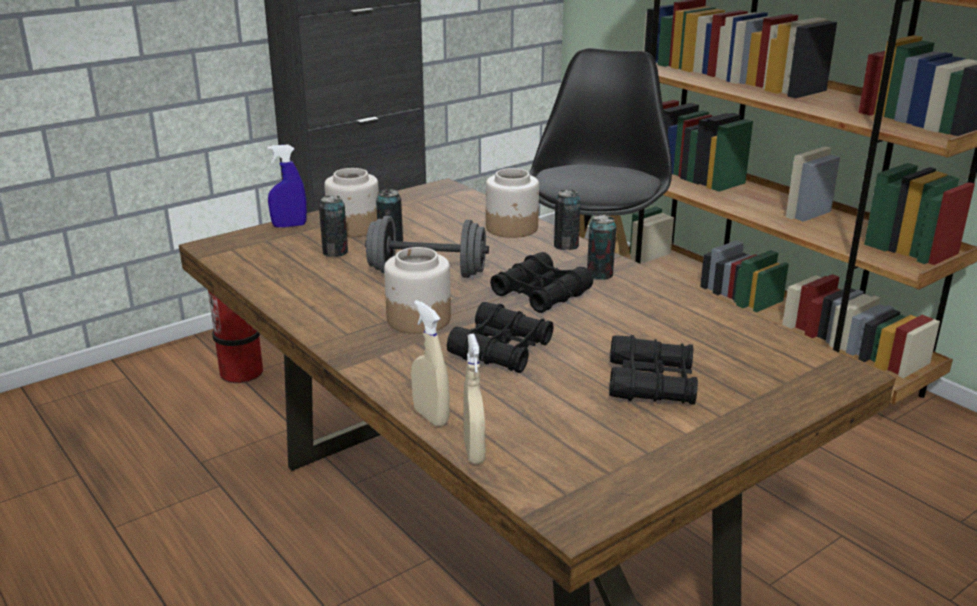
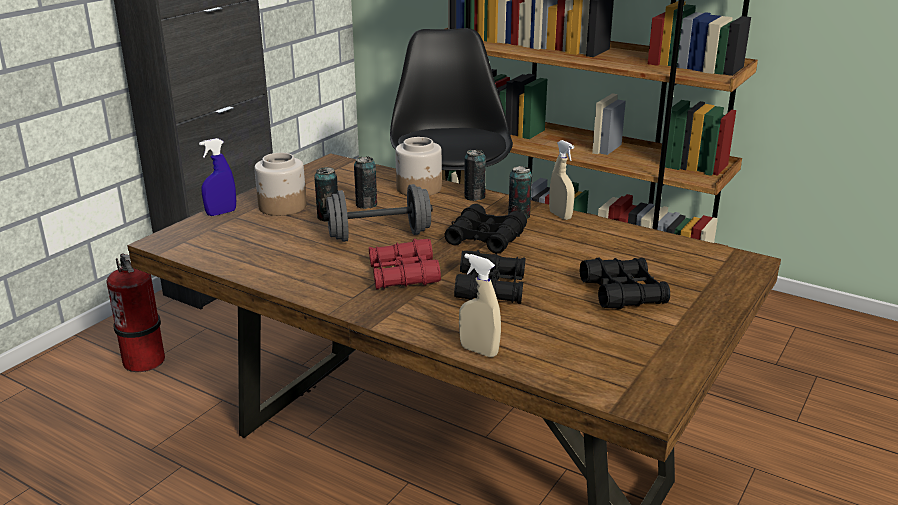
camera: 20 degrees left, 0 degrees up
can [319,195,348,257] -> can moved to [354,156,377,209]
jar [384,247,451,334] -> red binoculars [369,239,441,289]
beige spray bottle [463,333,485,464] -> beige spray bottle moved to [549,140,575,220]

